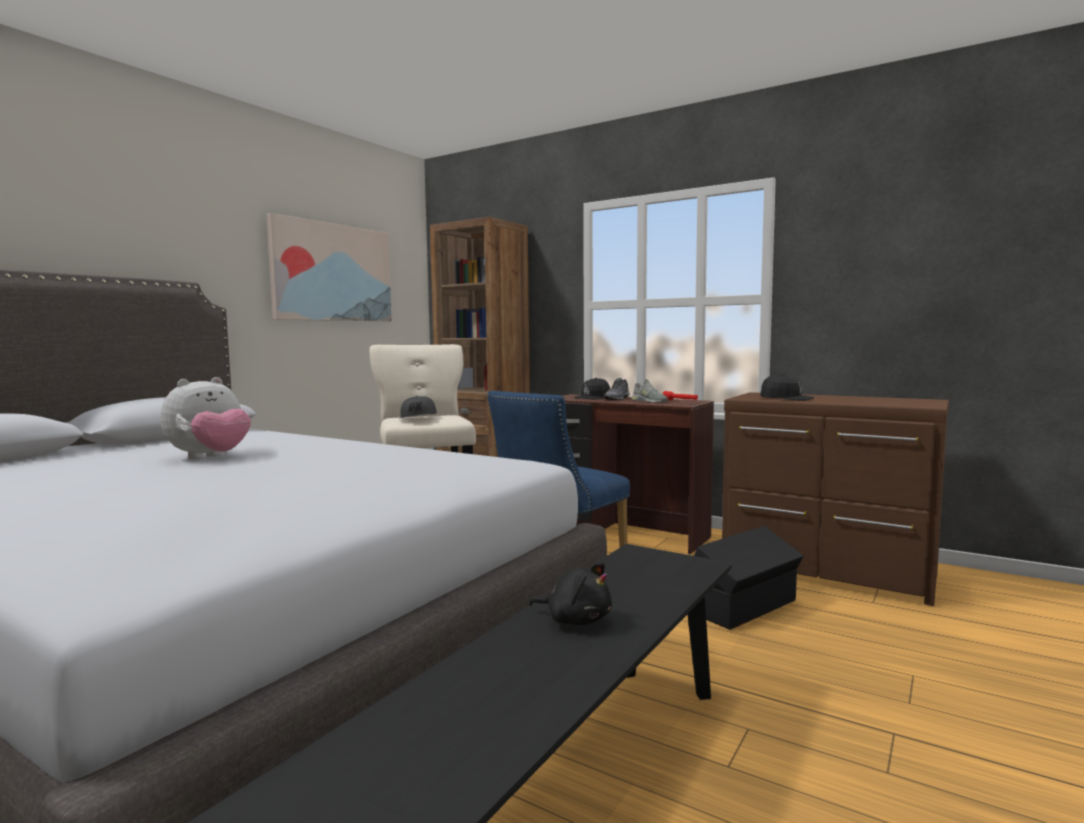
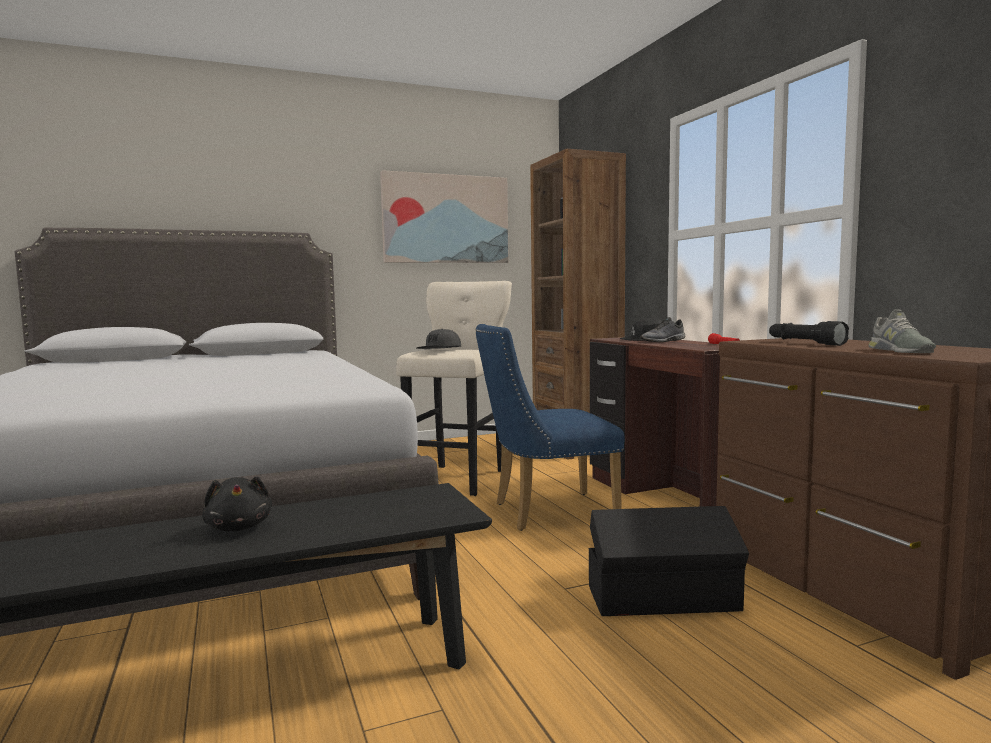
camera: 35 degrees right, 0 degrees up
plush toy [161,377,251,459] -> none
grey shoe [632,379,668,403] -> grey shoe moved to [869,309,936,353]
black cap [760,374,814,401] -> black flashlight [769,321,849,346]

